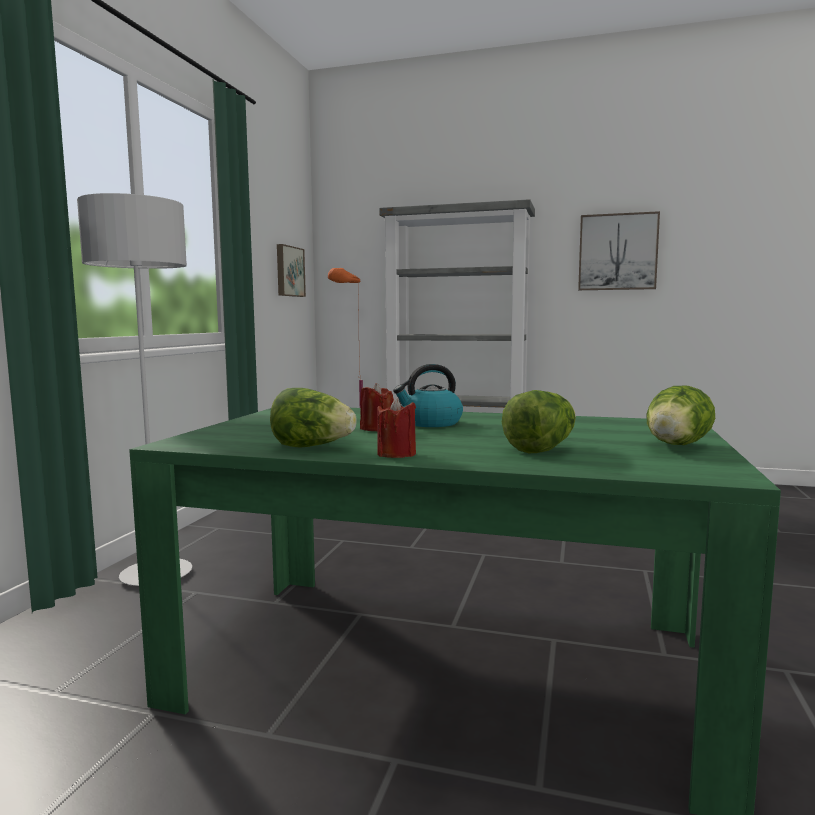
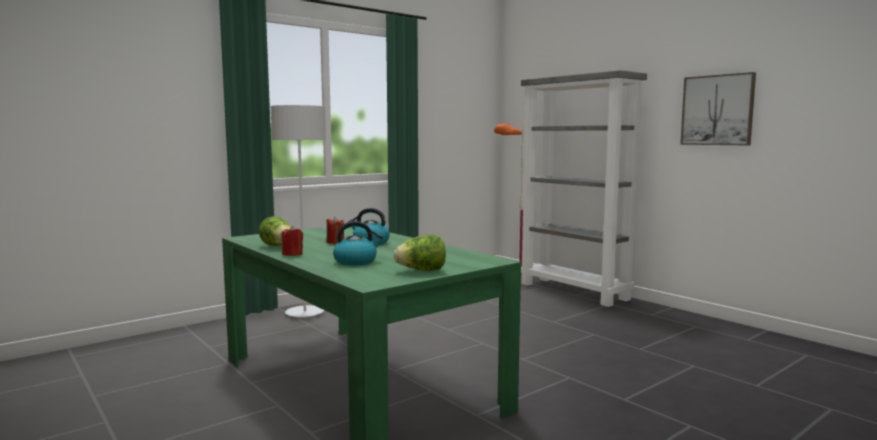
camera: 35 degrees right, 0 degrees up
picture [277,244,306,297] -> none
lettuce [502,390,576,453] -> kettle [333,221,383,266]

